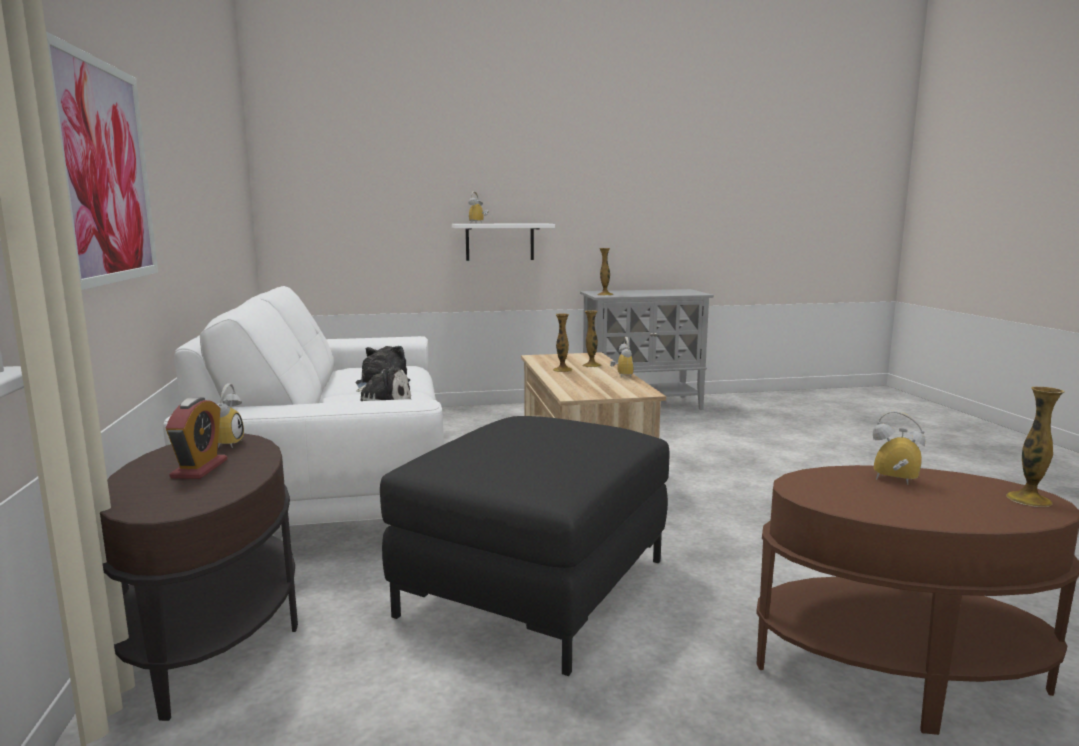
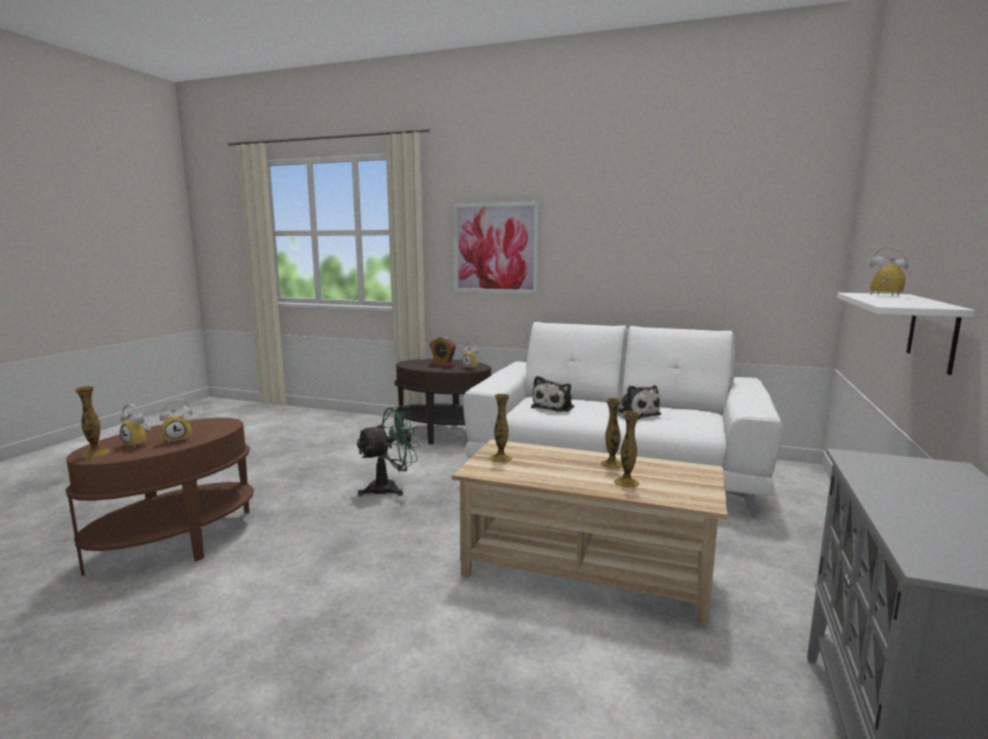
camera: 120 degrees right, 0 degrees up
black ottoman [380,416,670,676] -> green fan [356,406,419,496]
vase [598,248,614,296] -> vase moved to [490,394,512,463]
alarm clock [610,337,634,377] -> alarm clock moved to [120,404,151,447]

